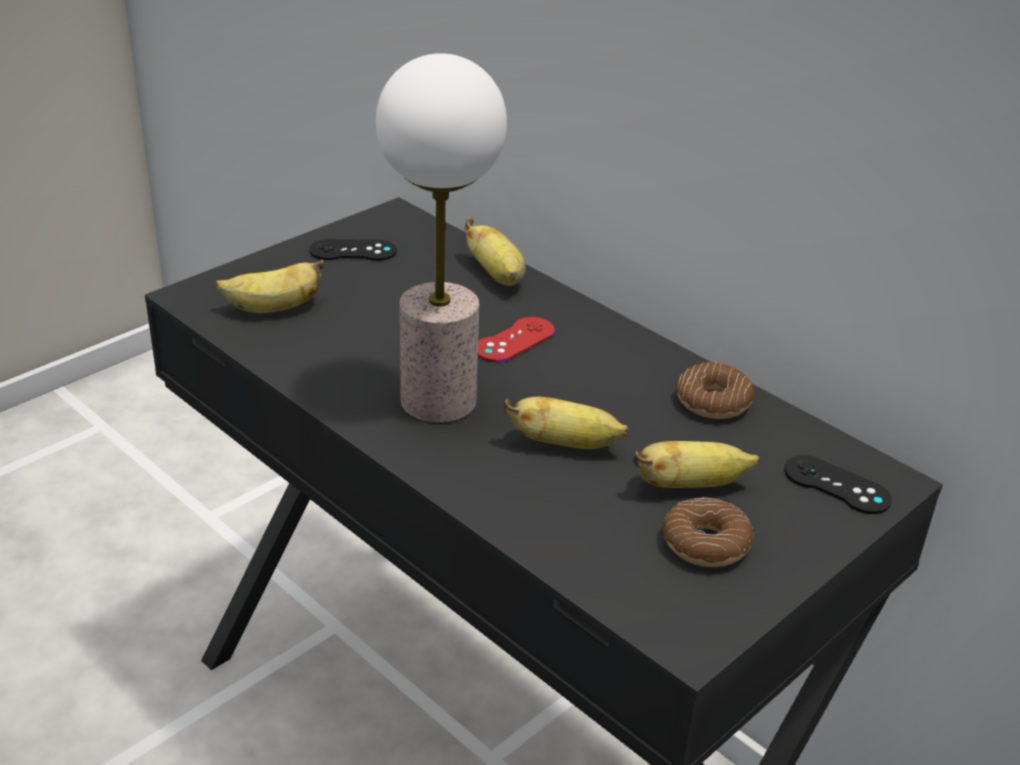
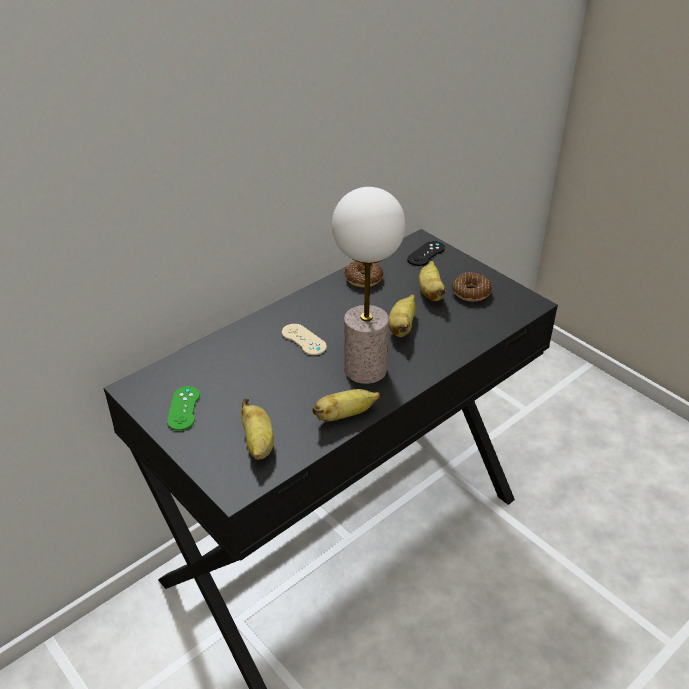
camera: 85 degrees left, 5 degrees up
black game controller [309,239,397,261] -> green game controller [167,386,200,431]
banana [464,218,525,286] -> banana moved to [312,389,380,422]
red game controller [478,317,555,362] -> beige game controller [282,324,327,355]

